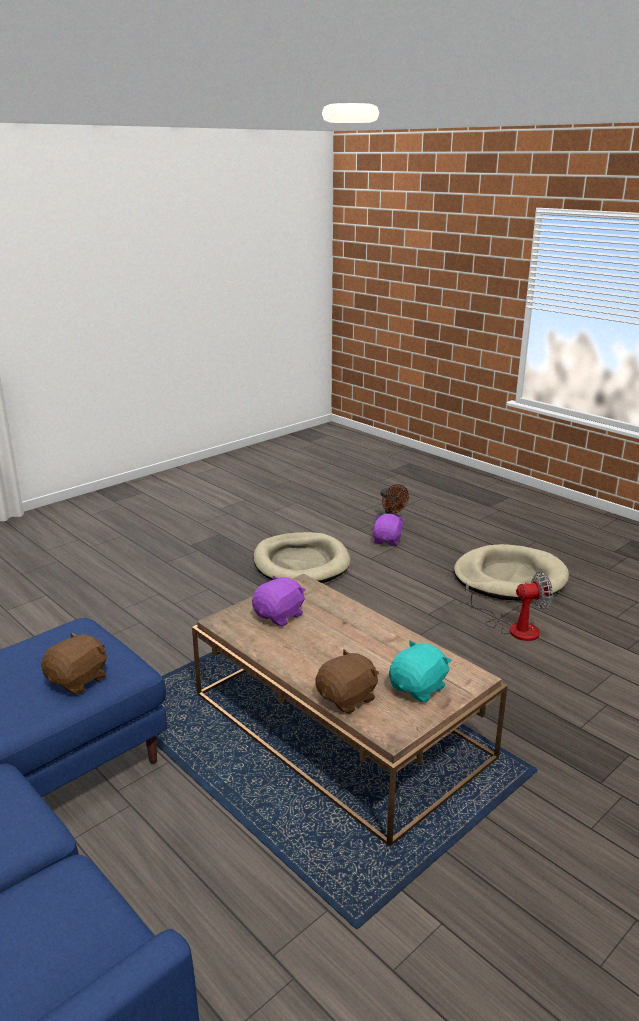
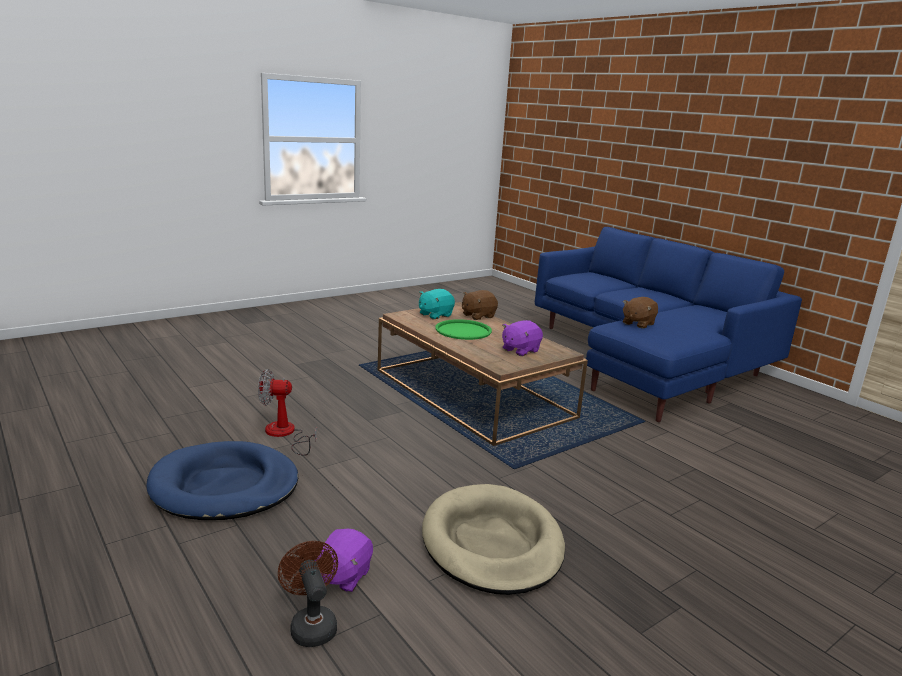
camera: 175 degrees left, 5 degrees down
beige dog bed [454,544,569,601] -> blue dog bed [146,441,298,520]
none -> green tray [435,319,492,340]

